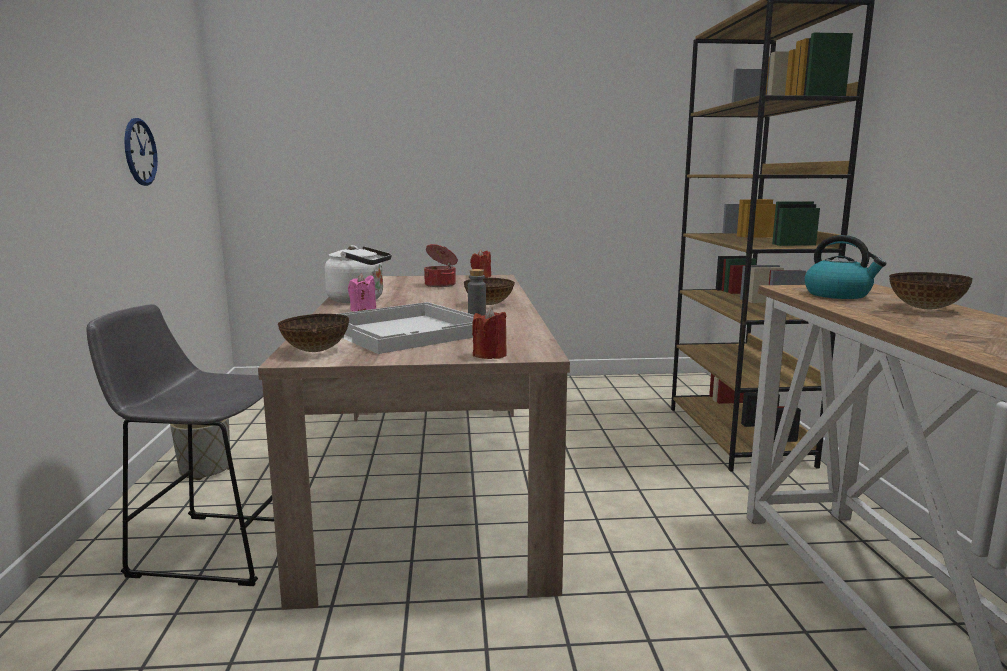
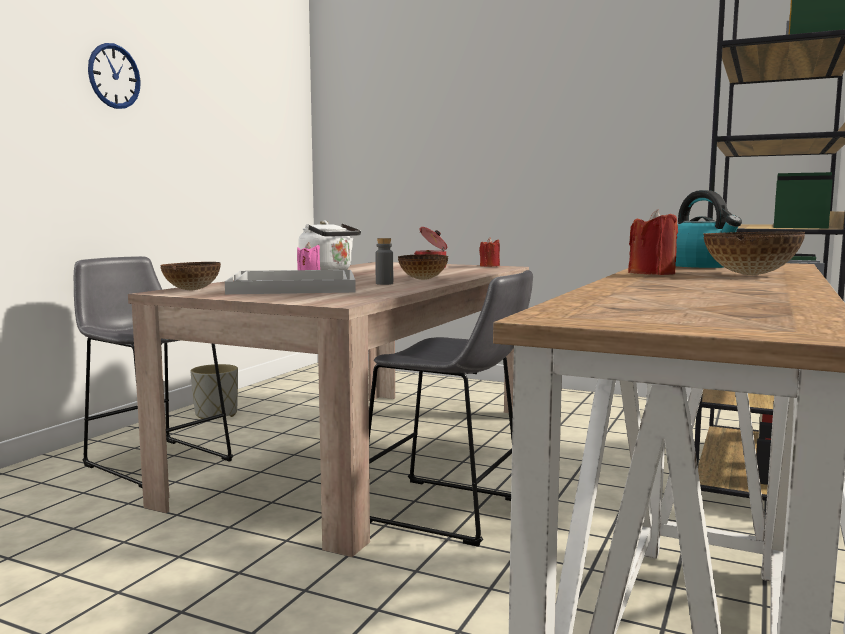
camera: 30 degrees right, 5 degrees down
wall clock [124,118,158,186] -> wall clock moved to [88,43,141,109]
red candle [472,307,507,359] -> red candle moved to [628,209,678,275]
none -> grey stool [369,270,533,547]

